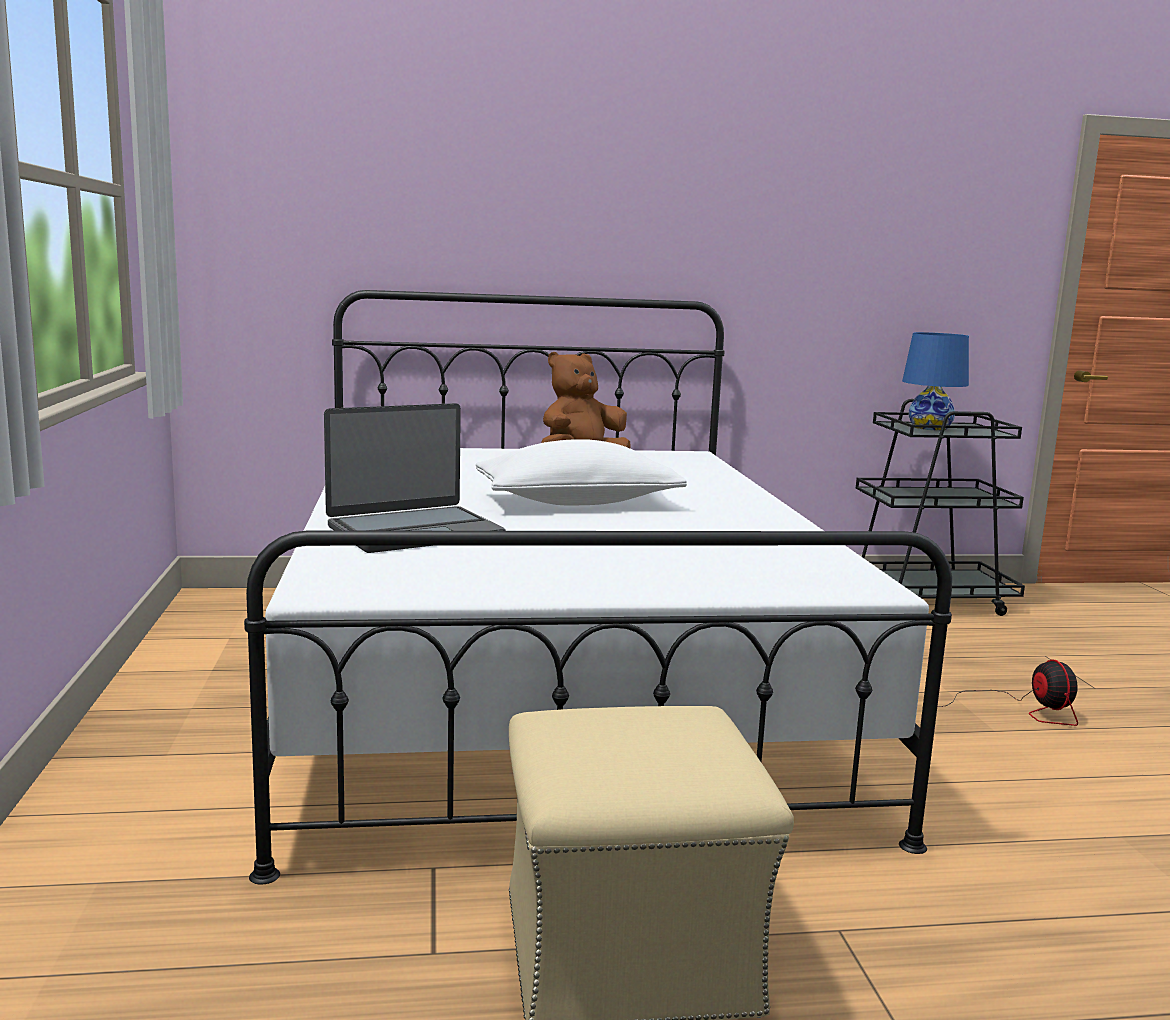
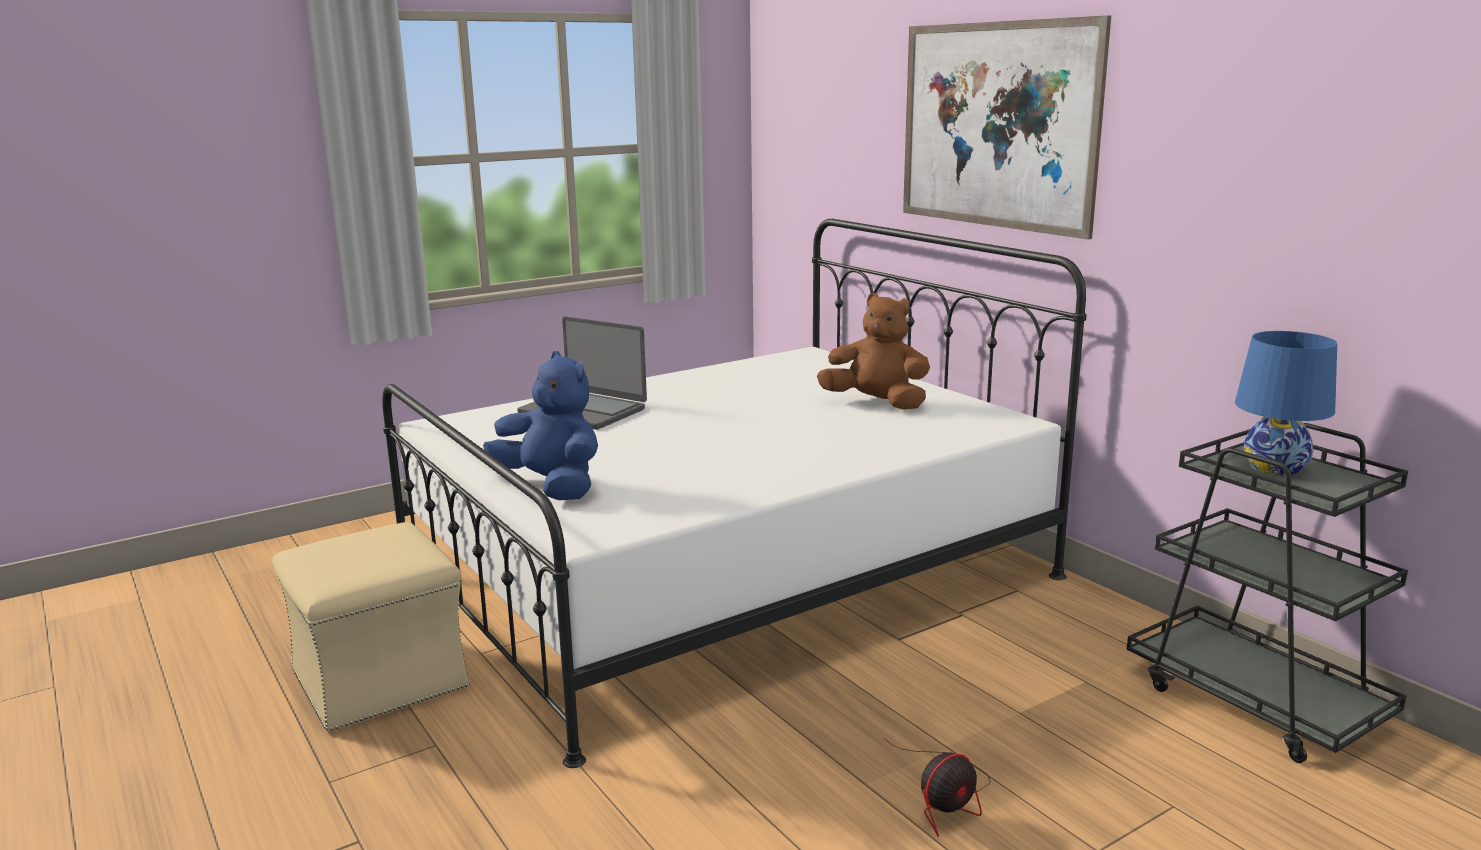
camera: 65 degrees right, 5 degrees up
white pillow [475,439,687,506] -> none
none -> blue plush toy [483,351,598,500]
none -> picture [903,15,1111,240]

